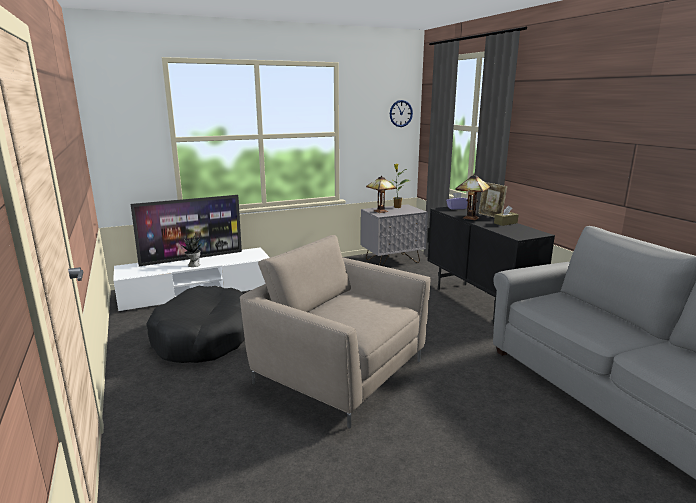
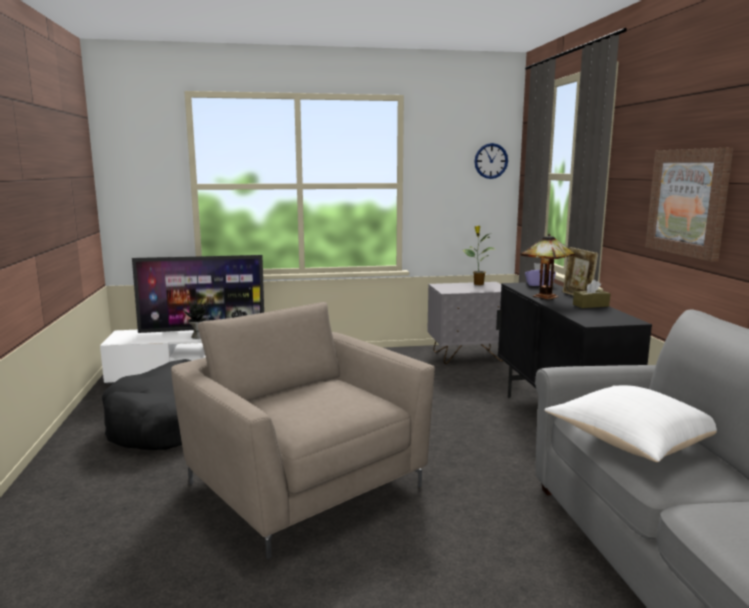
camera: 15 degrees right, 5 degrees down
table lamp [366,176,397,213] -> none
none -> white pillow [544,385,717,462]
none -> picture [645,148,733,262]

